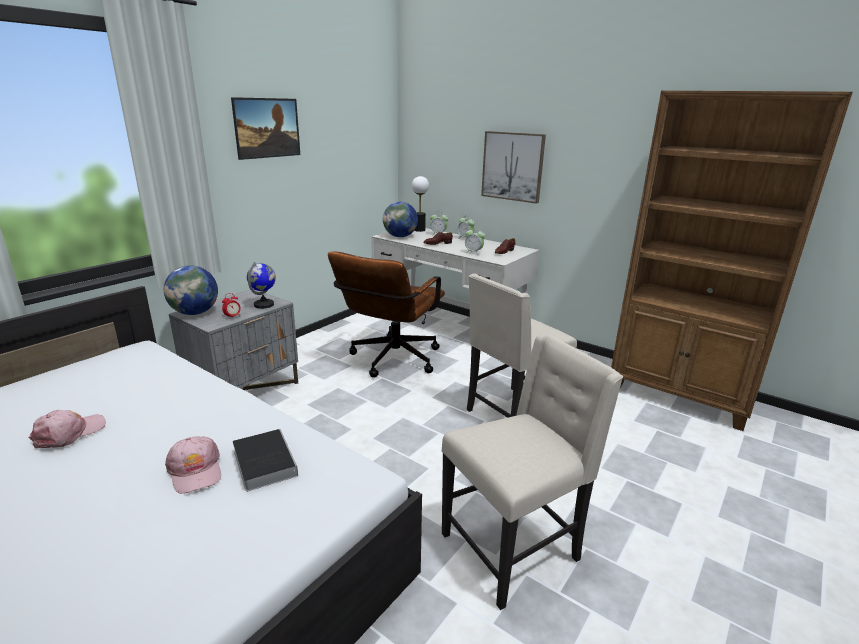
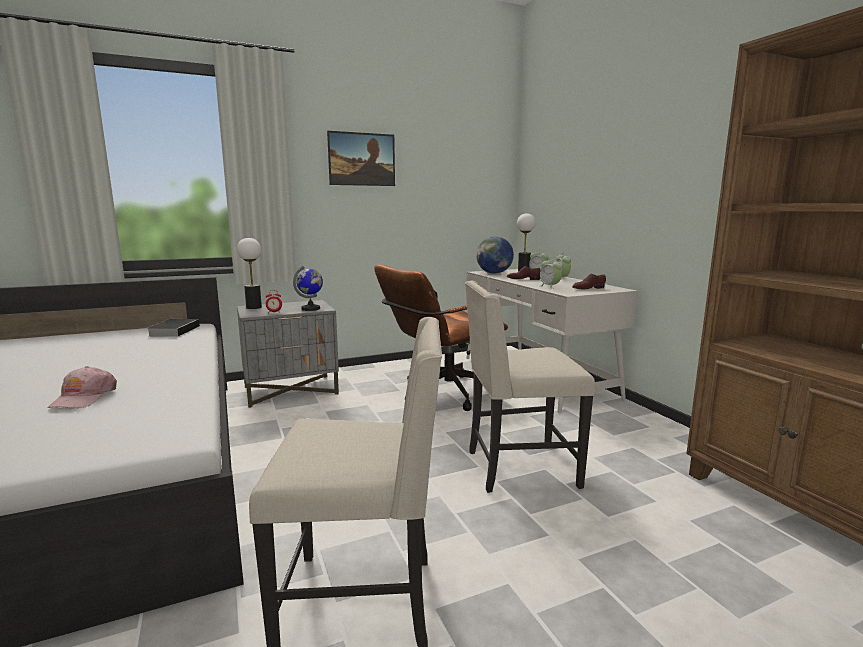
camera: 30 degrees right, 10 degrees down
pink cap [28,410,106,448] -> none
globe [164,266,218,315] -> table lamp [237,238,262,309]
book [233,429,298,492] -> book moved to [147,319,200,337]
picture [481,131,546,204] -> none

